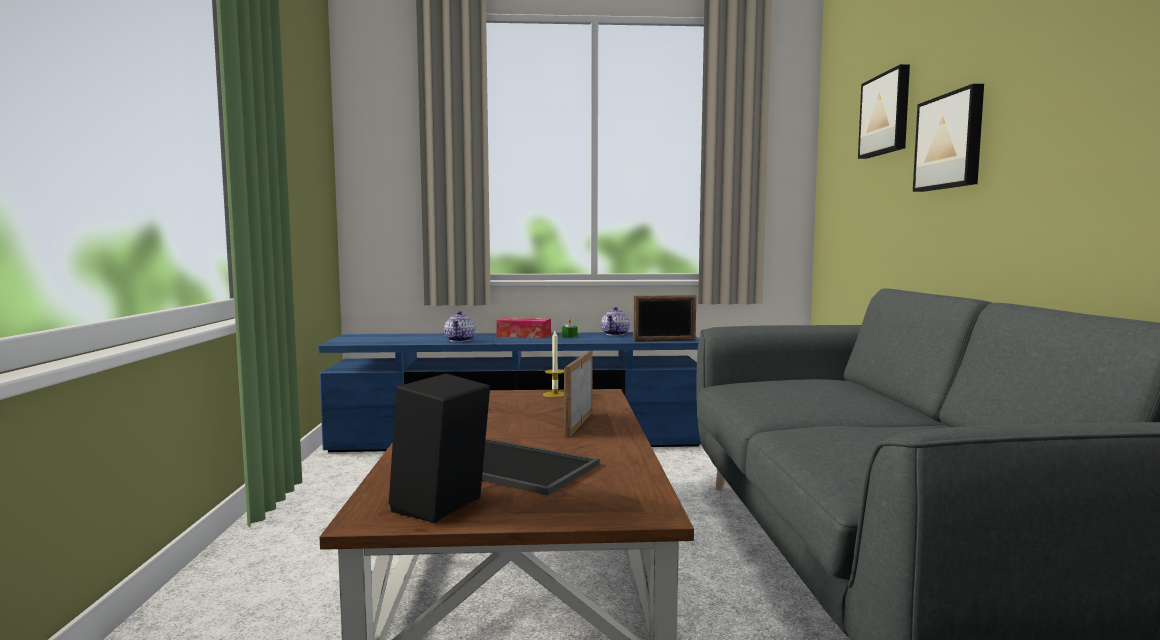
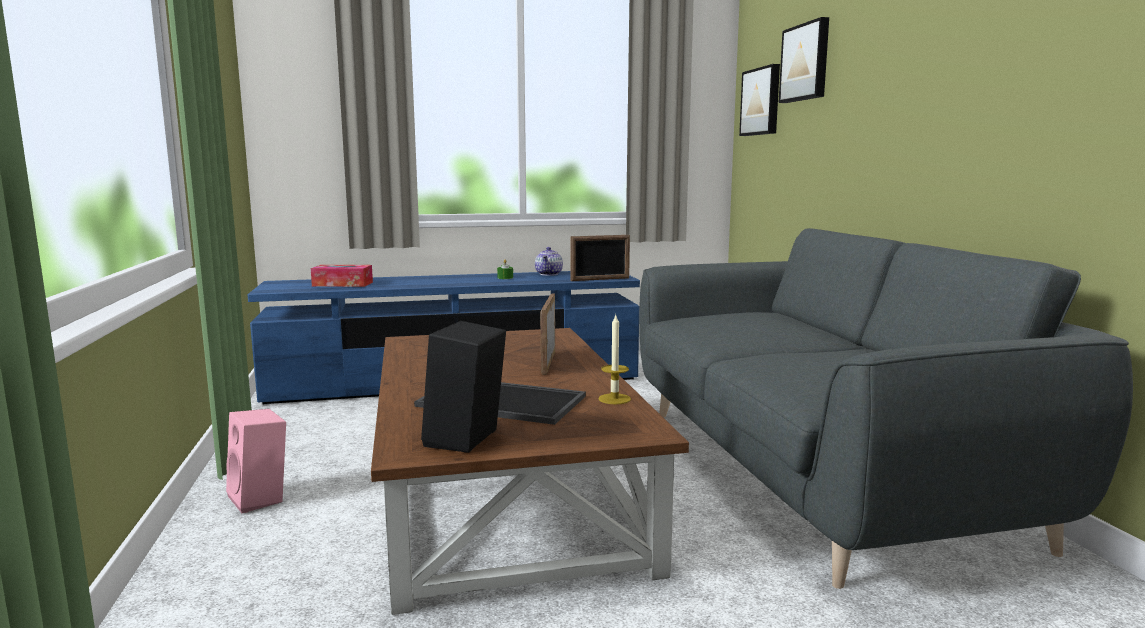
camera: 10 degrees left, 5 degrees up
teapot [444,311,475,342] -> none
tissue box [496,317,551,338] -> tissue box moved to [311,265,373,287]
candle [543,331,564,398] -> candle moved to [598,315,631,405]
picture [913,84,984,192] -> picture moved to [739,64,780,136]
none -> pink speaker [226,409,286,513]

